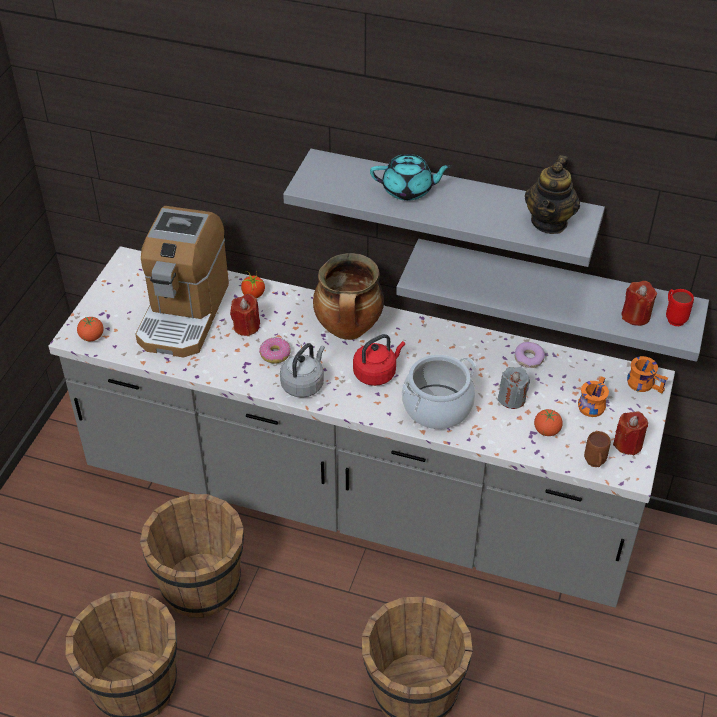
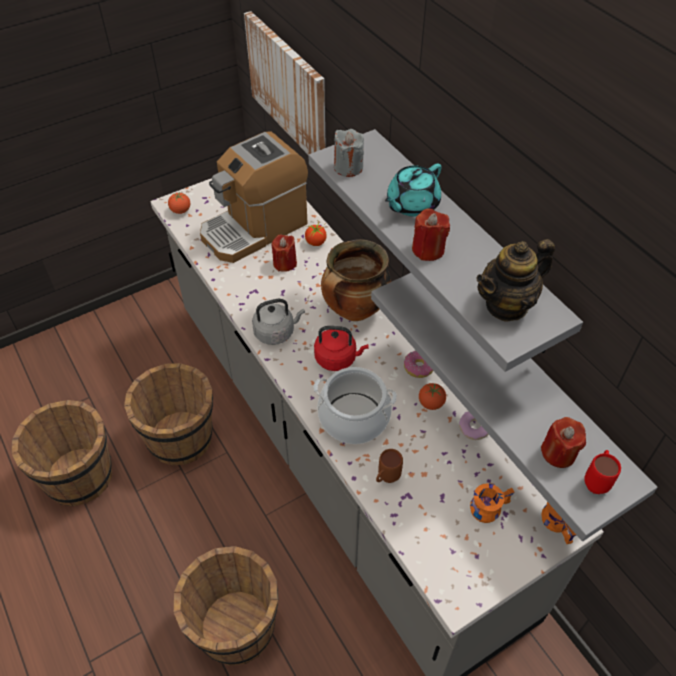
camera: 40 degrees right, 5 degrees up
donut [259,337,291,364] -> donut moved to [404,351,433,378]
turquoise teapot [370,154,452,201] -> turquoise teapot turned 90 degrees clockwise [385,163,442,217]
grey candle [498,367,530,409] -> grey candle moved to [334,129,364,177]
tomato [534,409,563,436] -> tomato moved to [419,383,446,410]
brown mug [584,431,611,467] -> brown mug moved to [376,449,403,483]
red candle [613,411,648,455] -> red candle moved to [412,209,450,261]
none -> picture [244,11,326,155]

